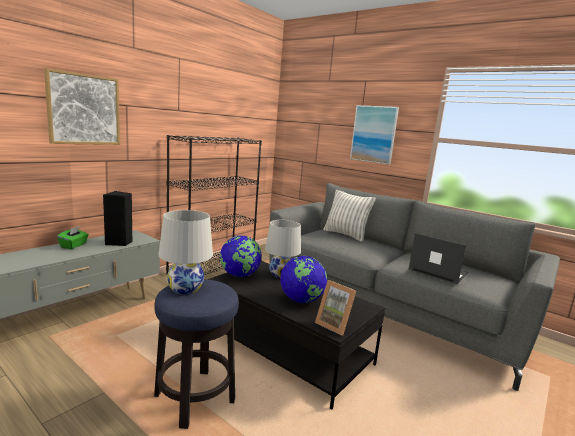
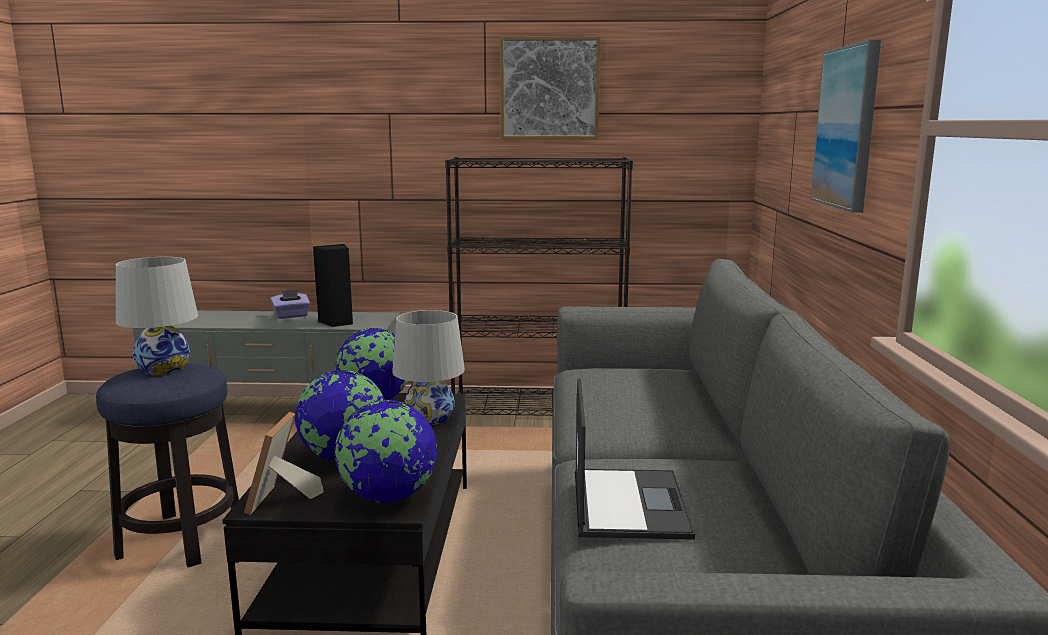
camera: 55 degrees right, 0 degrees up
picture [44,68,120,145] -> picture moved to [500,36,601,139]
green tissue box [57,226,89,249] -> purple tissue box [270,289,310,319]
pillow [324,190,376,242] -> none
none -> globe [334,400,437,503]

